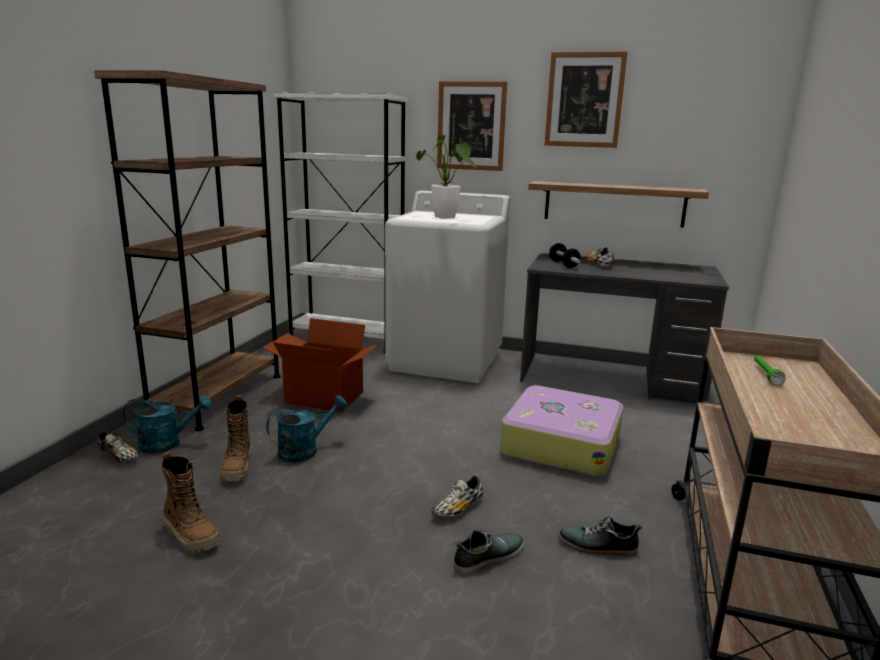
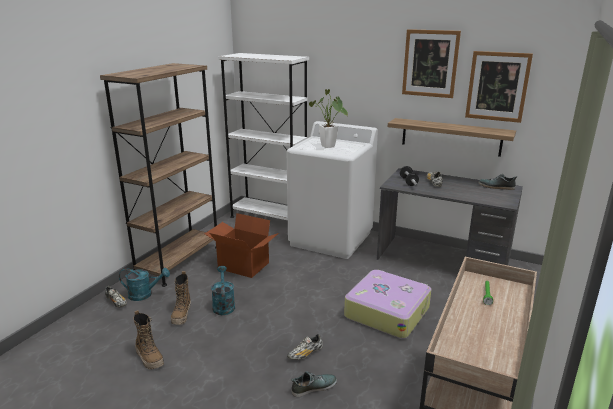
camera: 10 degrees right, 5 degrees up
turquoise watering can [266,395,348,462] -> turquoise watering can turned 75 degrees counterclockwise [211,266,235,315]
picture [437,81,507,171] -> picture moved to [465,51,533,123]
shoe [558,516,642,556] -> shoe moved to [478,174,518,190]

